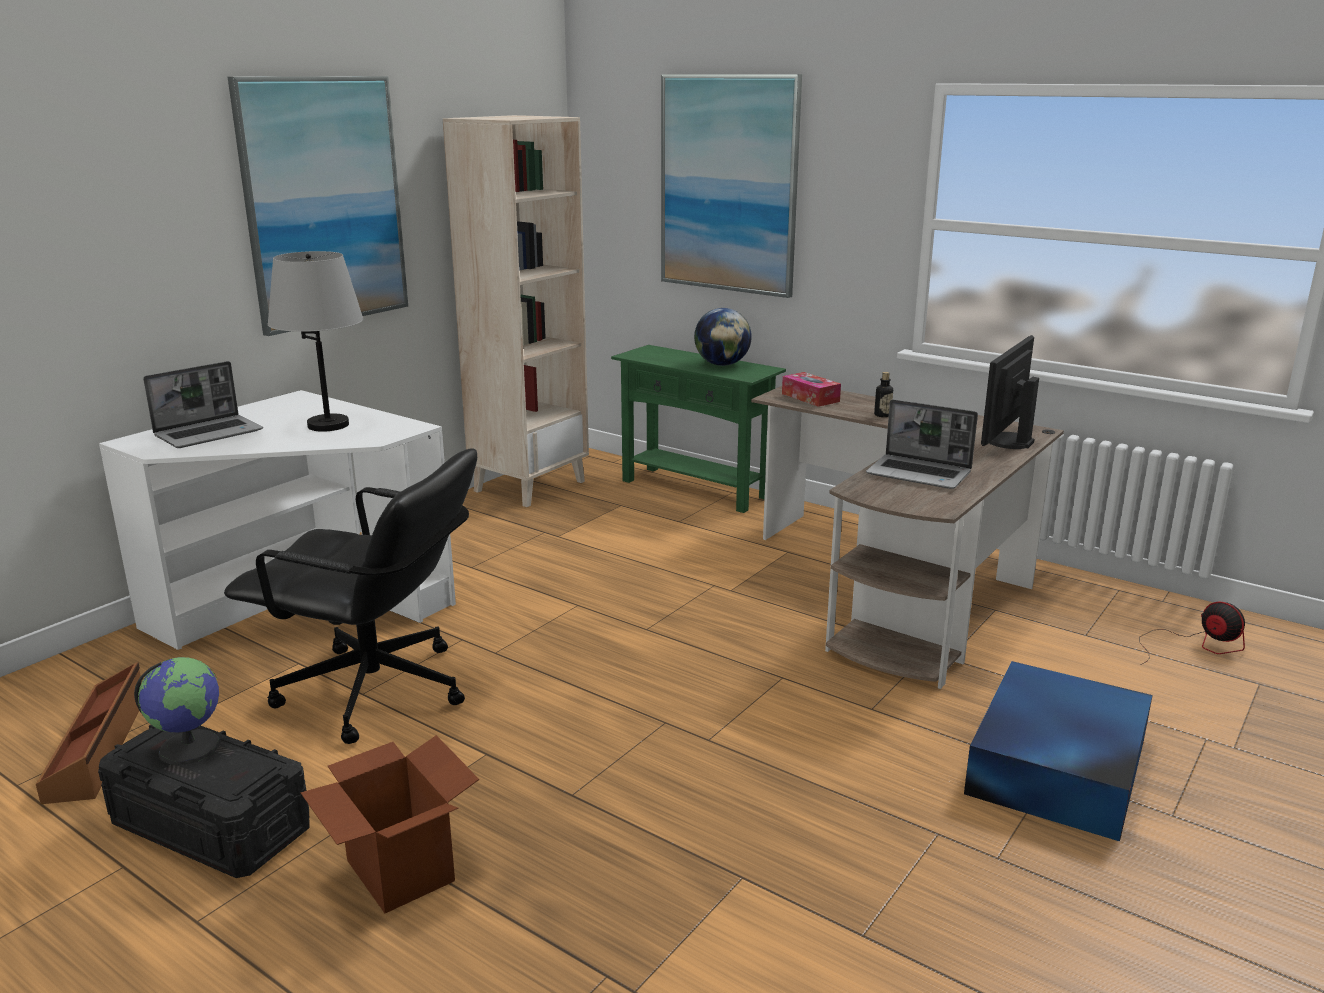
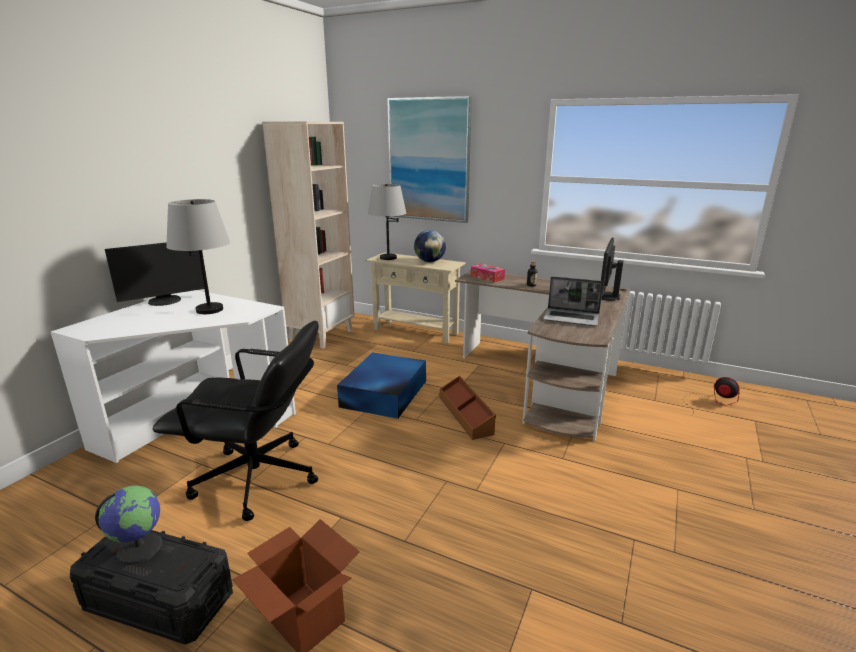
camera: 10 degrees left, 0 degrees up
brown storage box [36,662,142,804] -> brown storage box moved to [440,376,496,440]
laptop [143,361,263,448] -> none
picture [228,76,408,336] -> none
green console table [611,345,786,513] -> beige console table [366,252,466,344]
blue storage box [964,661,1153,841] -> blue storage box moved to [337,353,426,419]
none -> monitor [105,242,208,306]
none -> grey table lamp [368,184,406,260]

